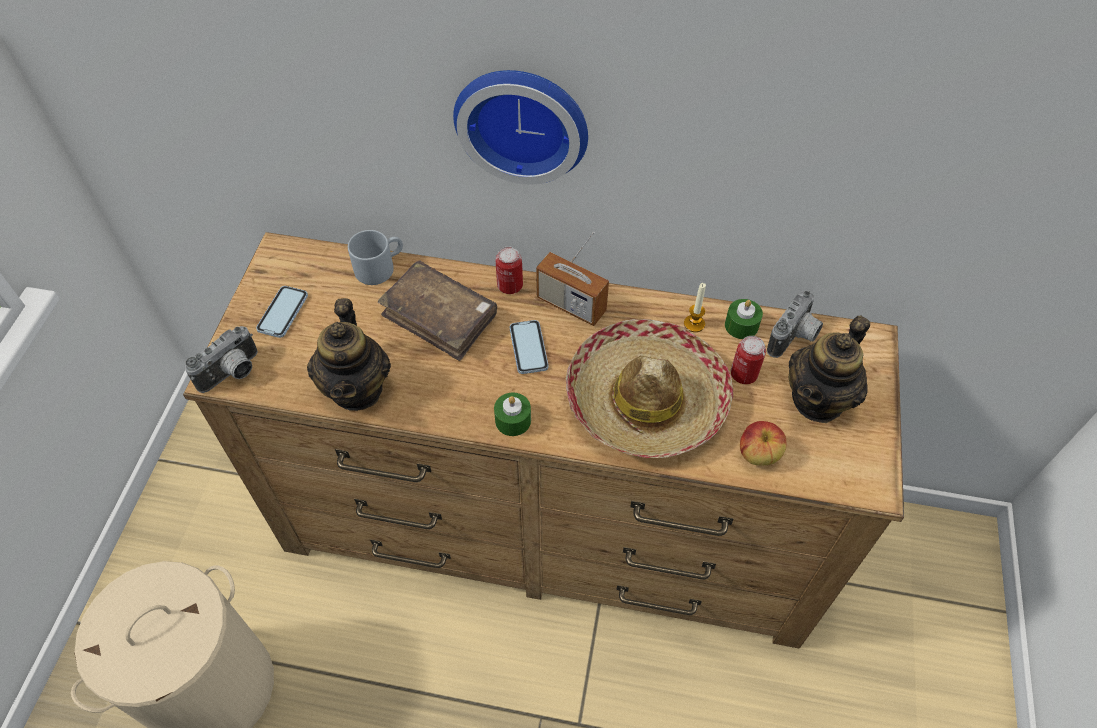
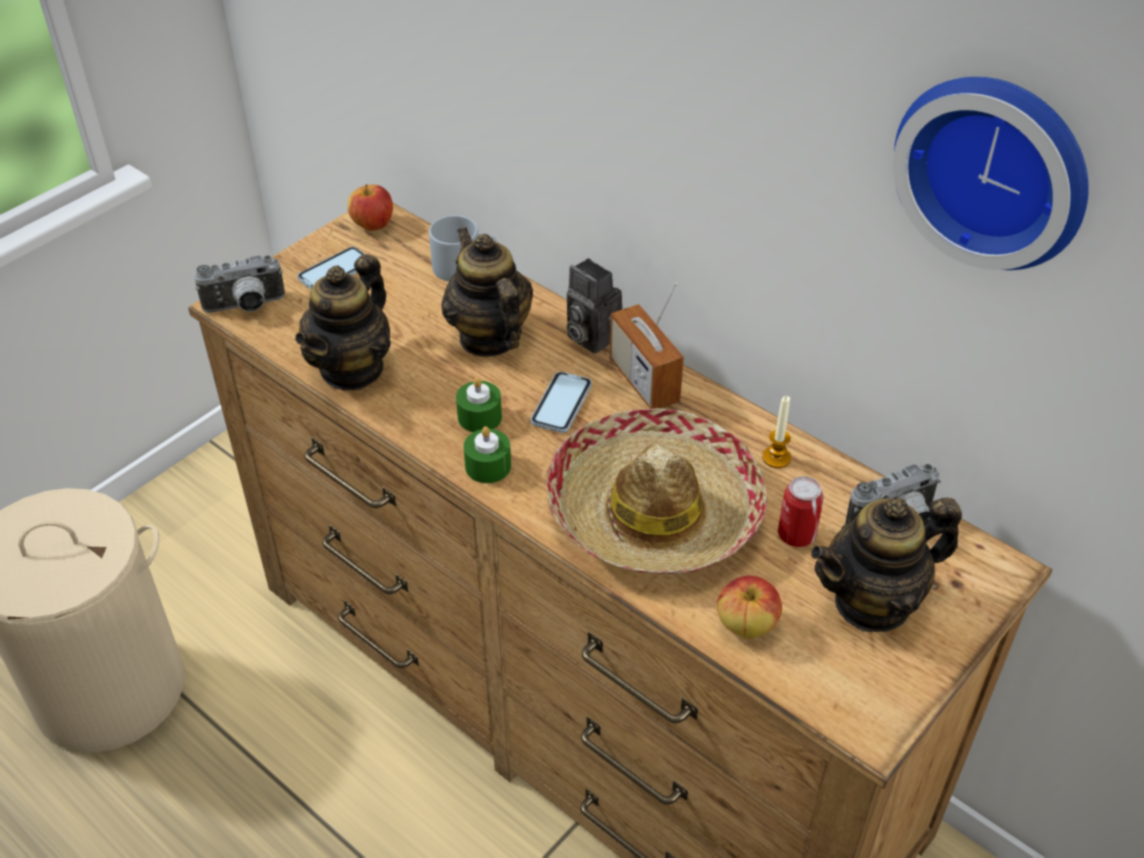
camera: 30 degrees right, 10 degrees down
brown book [378,261,497,361] -> teapot [441,227,533,357]
wall clock [453,70,588,184] -> wall clock moved to [893,77,1089,270]
can [496,247,523,294] -> camera [566,258,623,354]
green candle [725,299,763,339] -> green candle moved to [456,378,502,432]
none -> apple [347,184,393,231]

